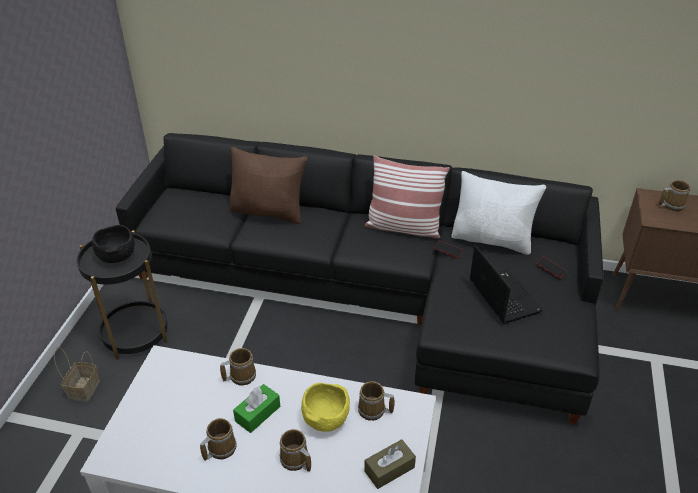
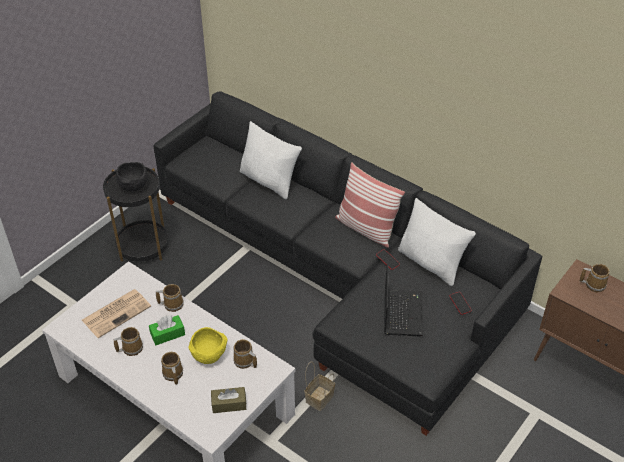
camera: 25 degrees right, 5 degrees up
basket [54,347,100,402] -> basket moved to [304,362,335,411]
brown pillow [229,147,307,224] -> white pillow [240,121,302,199]
none -> newspaper [82,289,151,338]

